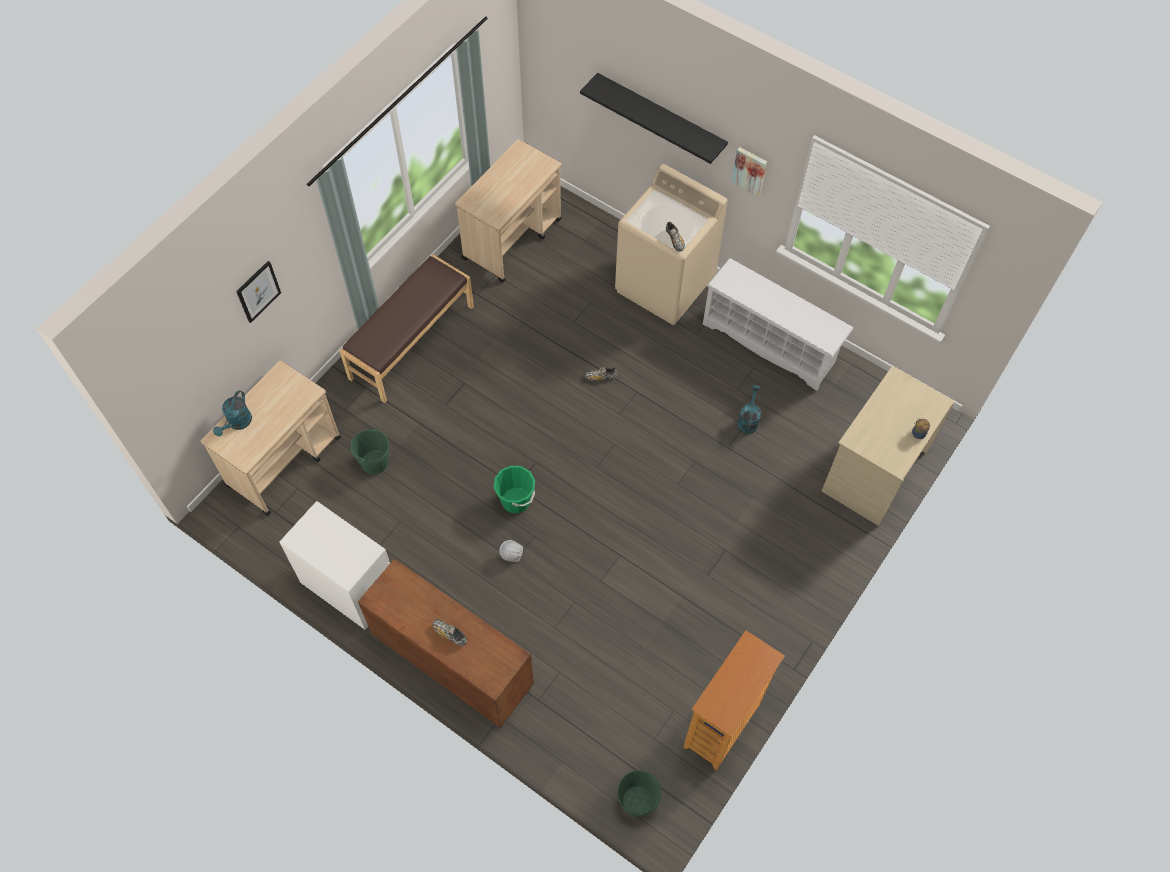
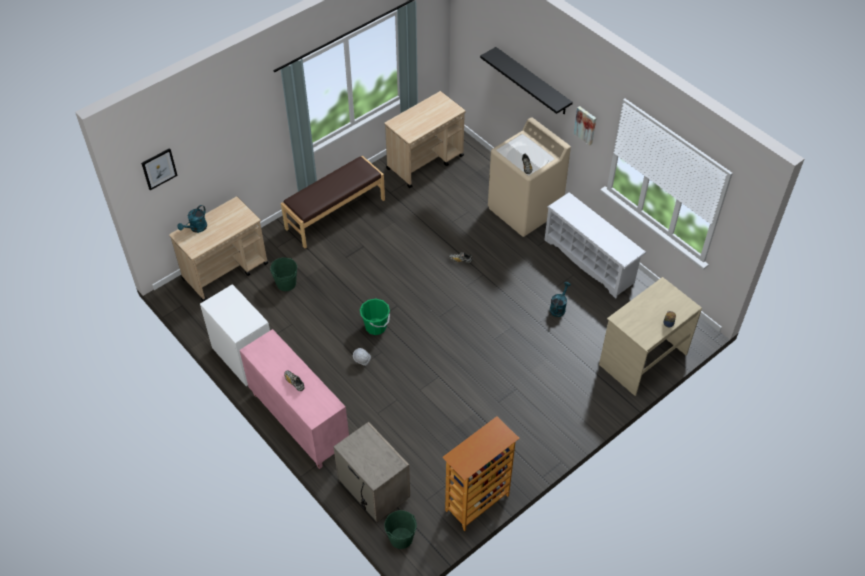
camera: 15 degrees right, 10 degrees down
picture [236,261,281,323] -> picture moved to [141,148,178,190]
brown cabinet [358,559,534,728] -> pink cabinet [240,329,349,469]
none -> beige nightstand [333,422,410,523]

